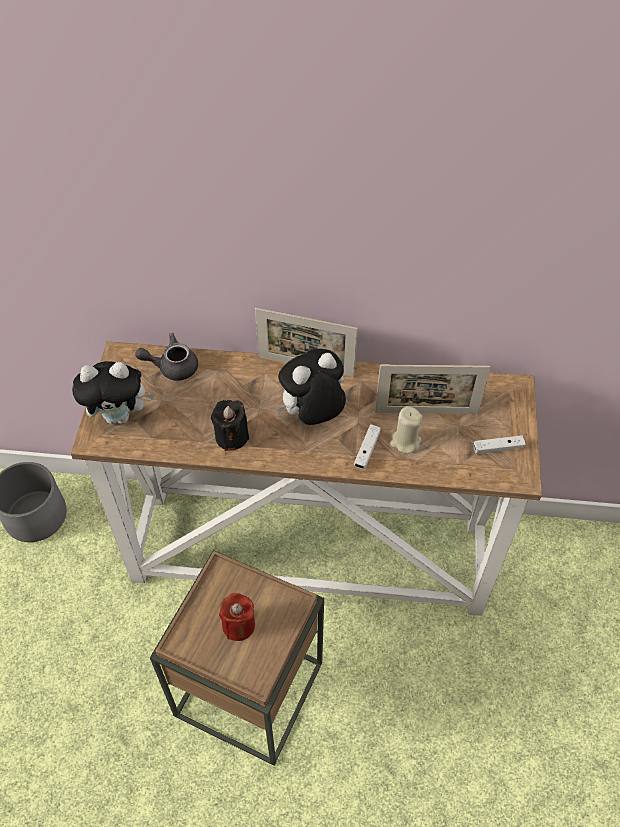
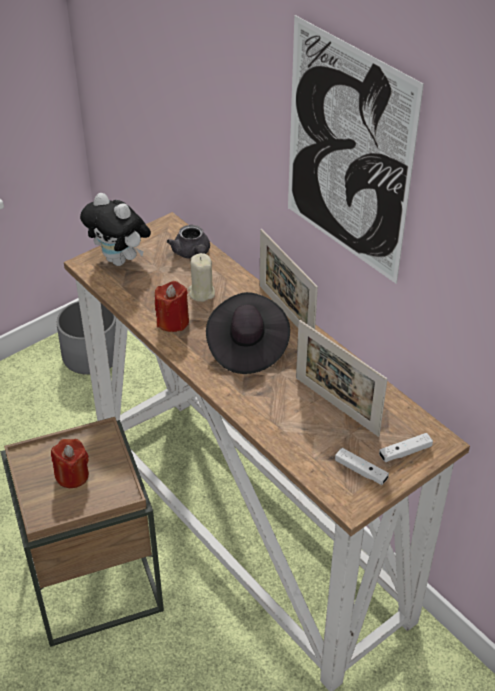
camera: 45 degrees right, 10 degrees down
grey teapot [135,333,198,381] -> grey teapot turned 150 degrees counterclockwise [167,225,210,259]
black candle [211,400,249,451] -> red candle [155,281,189,332]
plush toy [277,349,346,425] -> black hat [206,292,290,374]
white game controller [354,424,381,469] -> white game controller moved to [379,433,433,462]
beige candle [390,406,423,453] -> beige candle moved to [189,253,215,302]
none -> picture [288,15,424,284]

